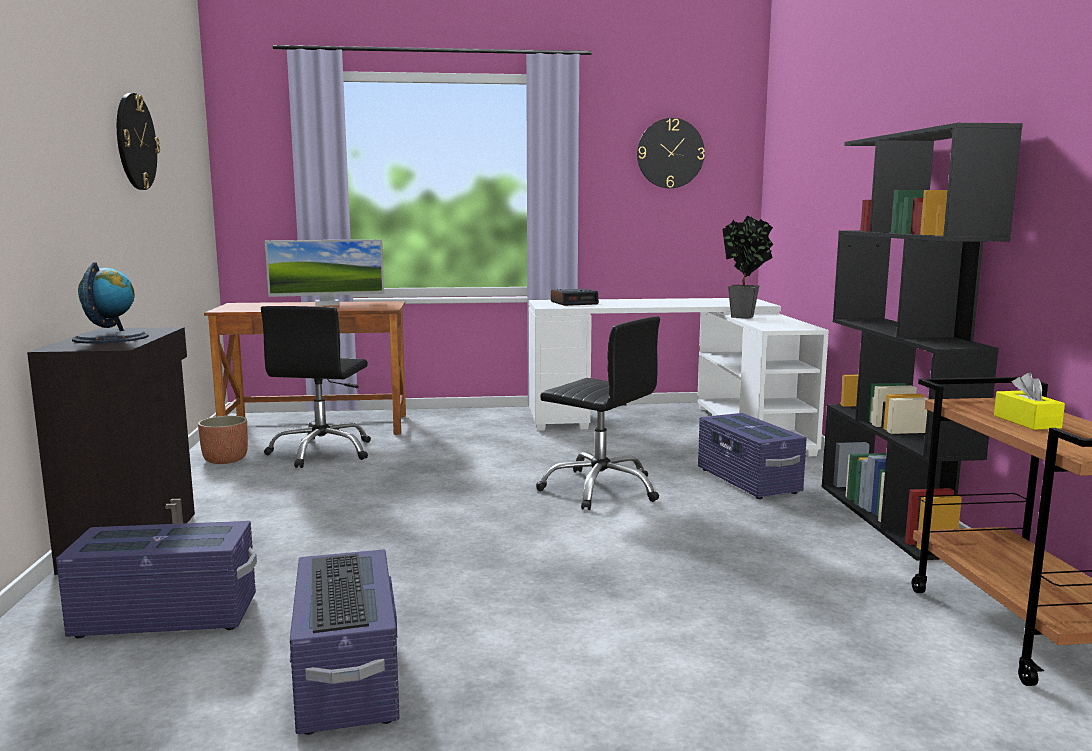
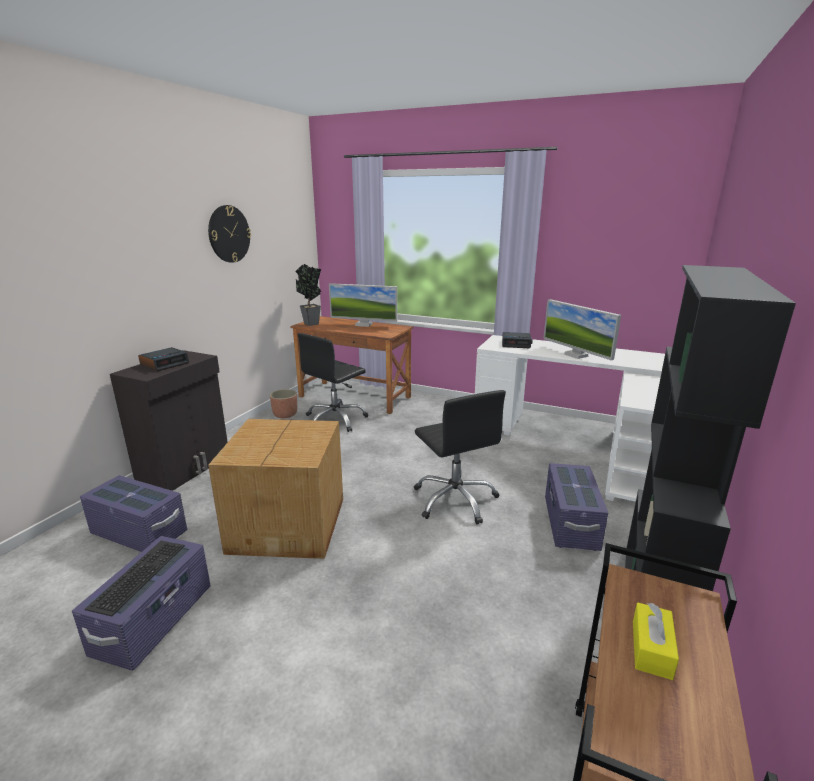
camera: 30 degrees right, 10 degrees up
globe [72,262,149,344] -> alarm clock [138,347,189,371]
wall clock [637,118,705,188] -> none
potted plant [722,215,773,319] -> potted plant moved to [295,264,321,326]
none -> cardboard box [208,419,343,559]
none -> monitor [543,299,621,360]

